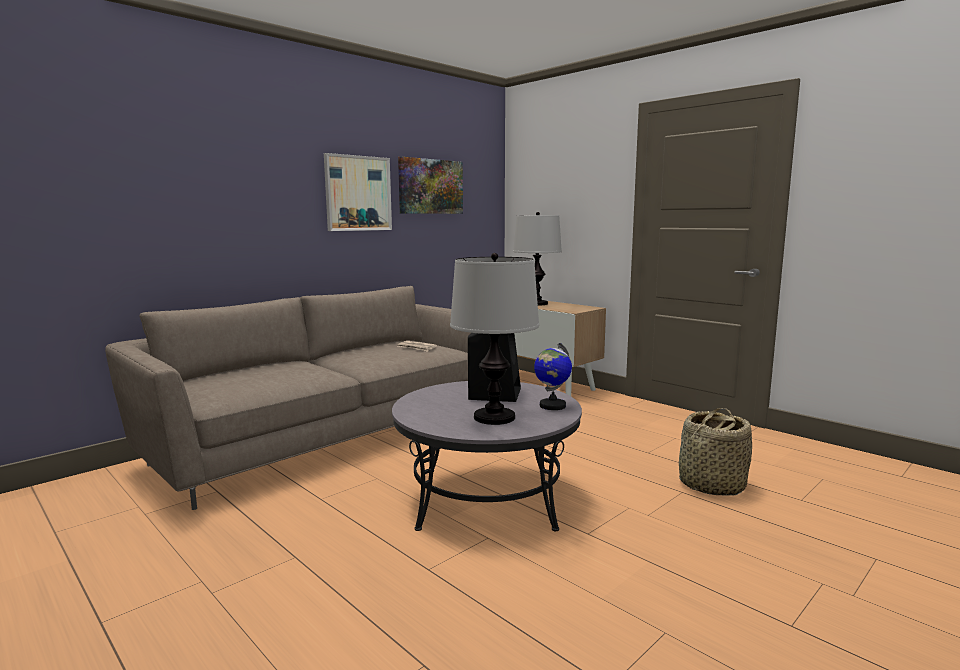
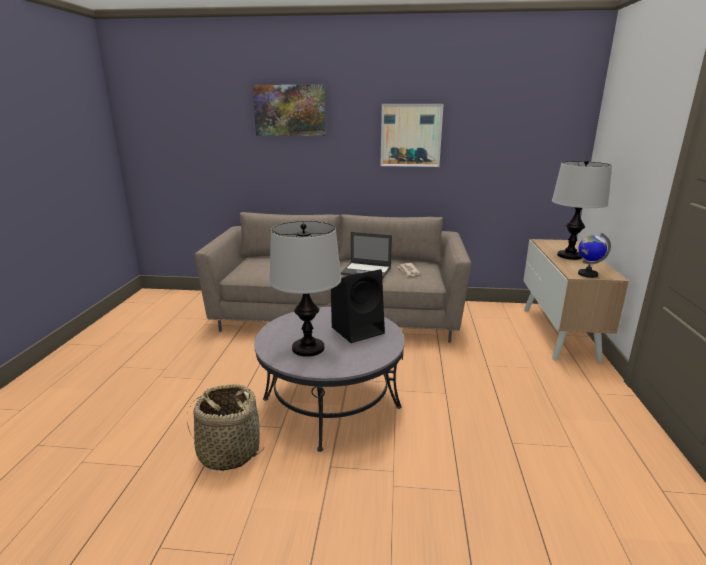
camera: 50 degrees right, 10 degrees up
picture [398,157,463,214] -> picture moved to [253,85,326,136]
globe [534,343,572,410] -> globe moved to [578,233,611,278]
basket [679,408,752,496] -> basket moved to [187,384,265,471]
none -> laptop [341,232,392,279]

